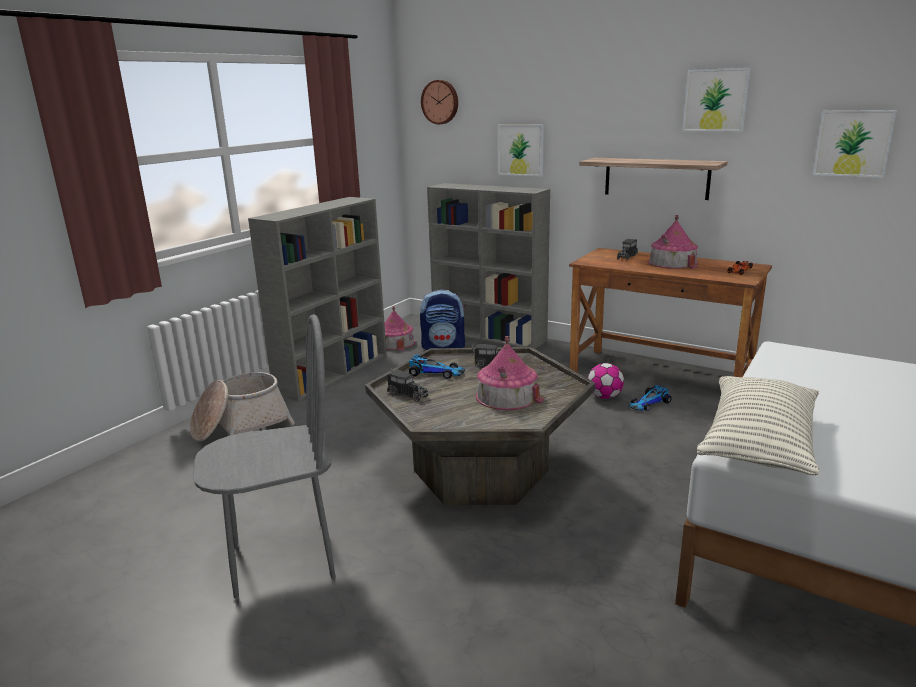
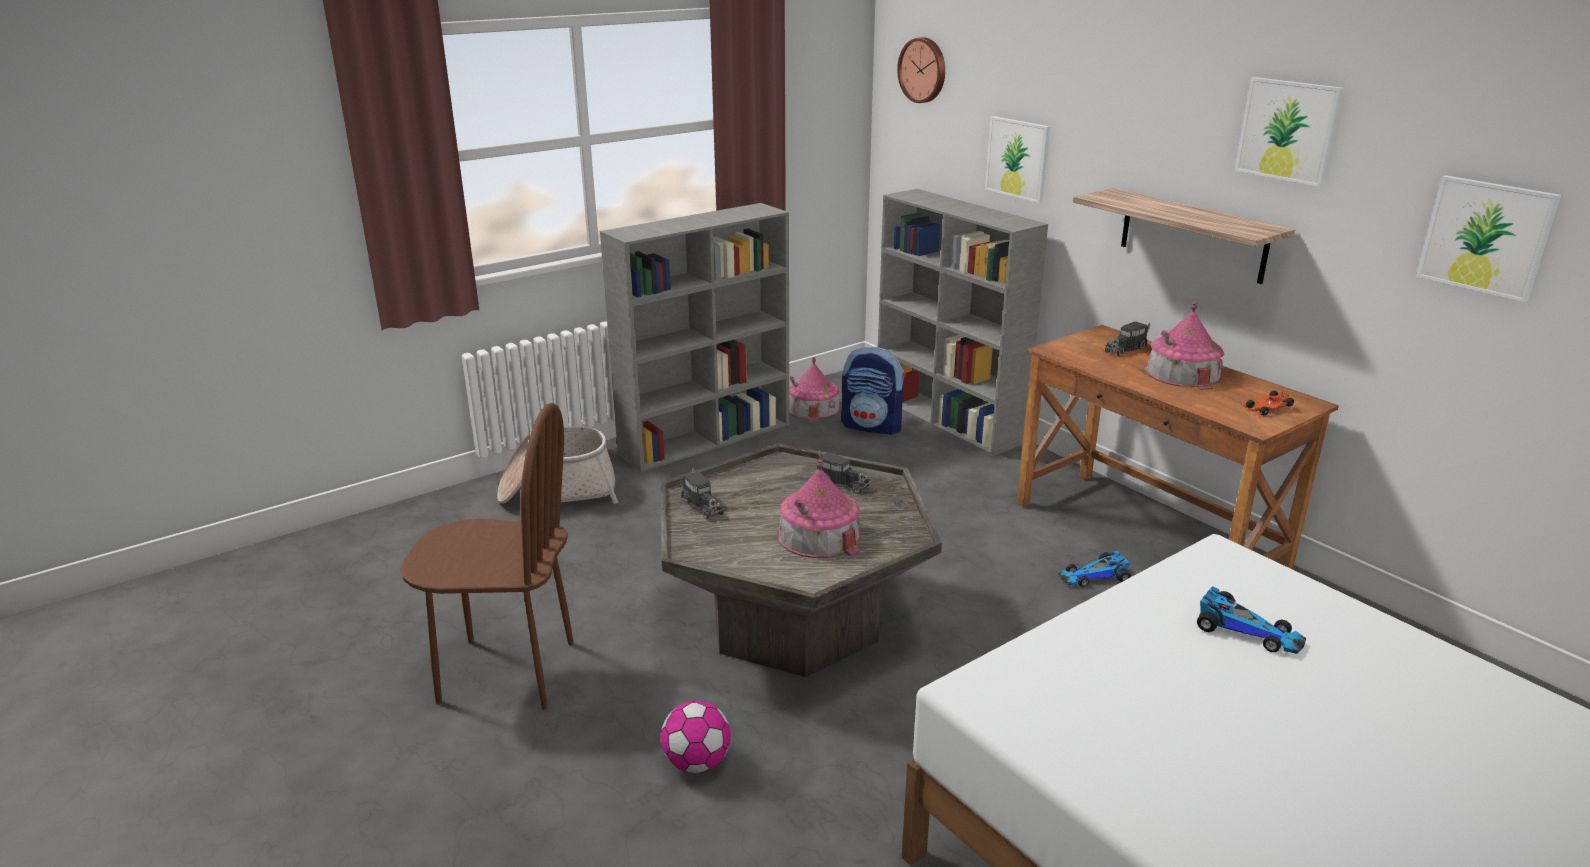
camera: 20 degrees right, 5 degrees up
grey chair [193,314,336,599] -> brown chair [400,403,574,710]
toy car [409,354,465,379] -> toy car moved to [1197,586,1306,654]
football [588,363,624,399] -> football moved to [661,700,731,773]
pillow [697,376,820,475] -> none

